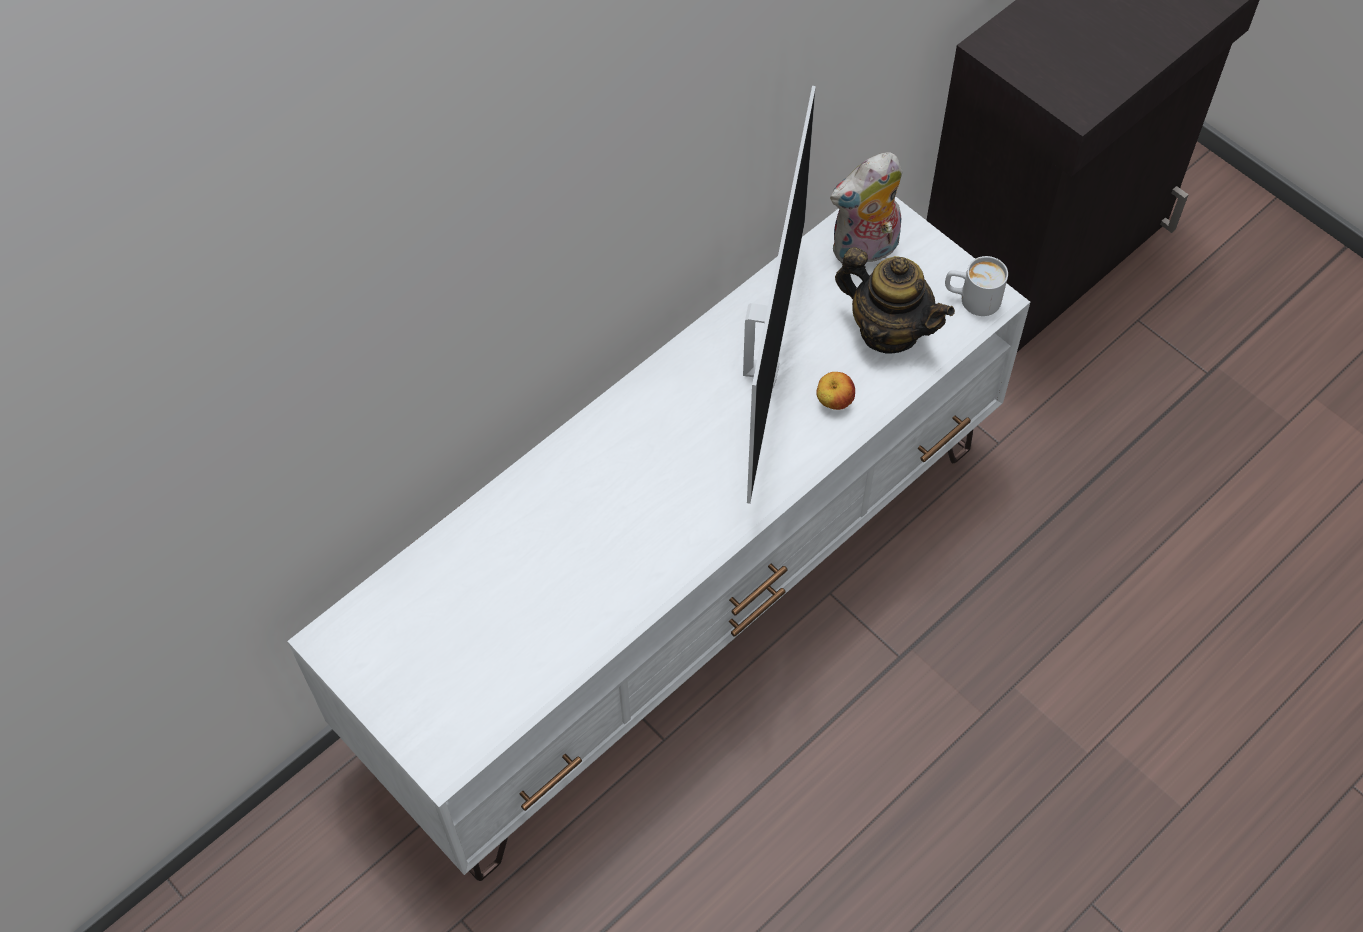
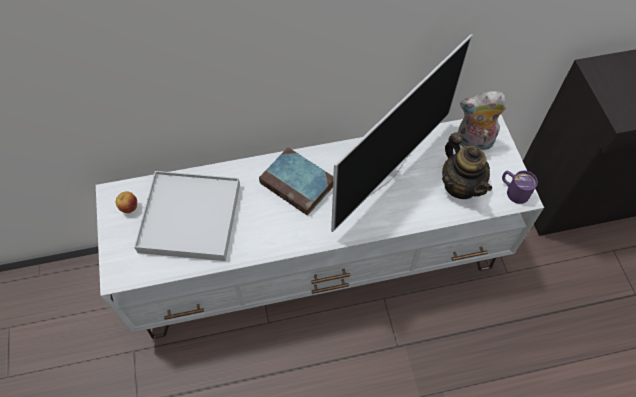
camera: 30 degrees right, 0 degrees up
apple [816,372,855,410] -> apple moved to [115,191,137,213]
white mug [945,256,1008,316] -> purple mug [502,171,538,204]
none -> white tray [134,171,240,261]
none -> book [259,147,333,216]

